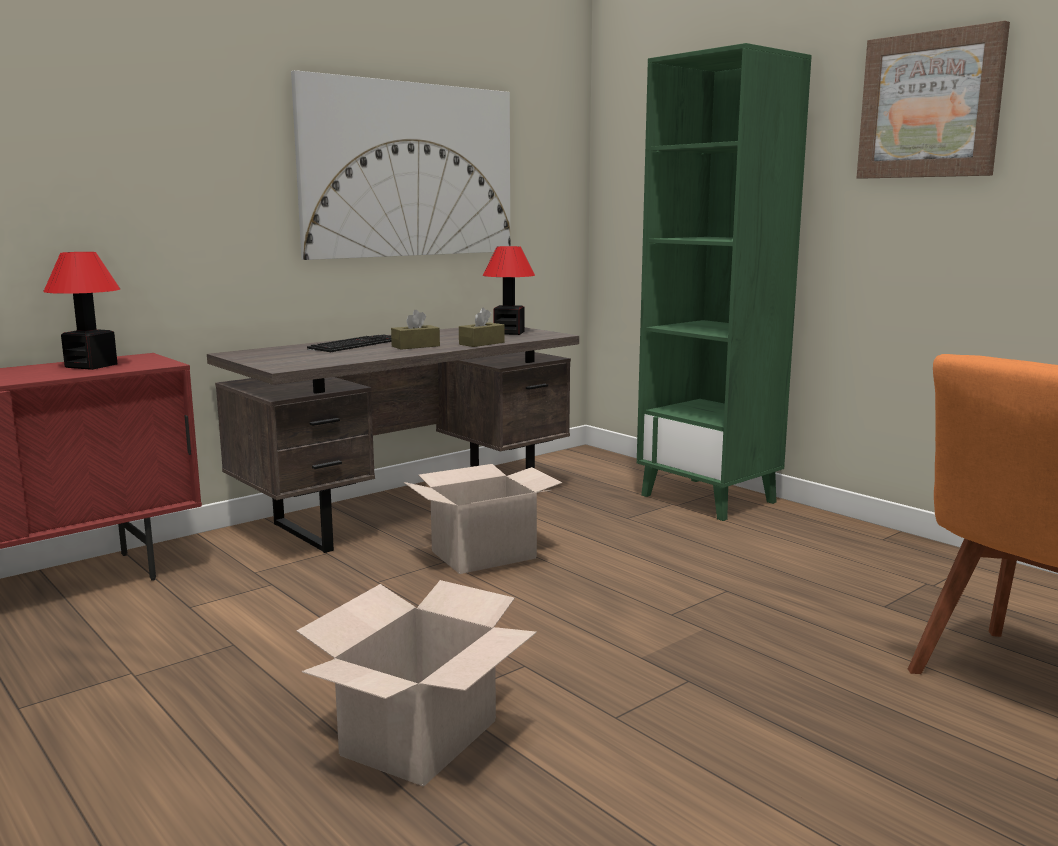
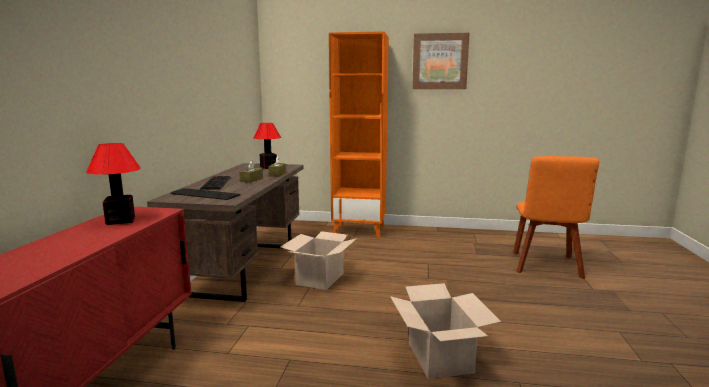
camera: 40 degrees left, 0 degrees up
picture [291,70,510,260] -> none
green bookcase [637,43,812,521] -> orange bookcase [329,31,389,238]
none -> keyboard [171,188,241,200]

